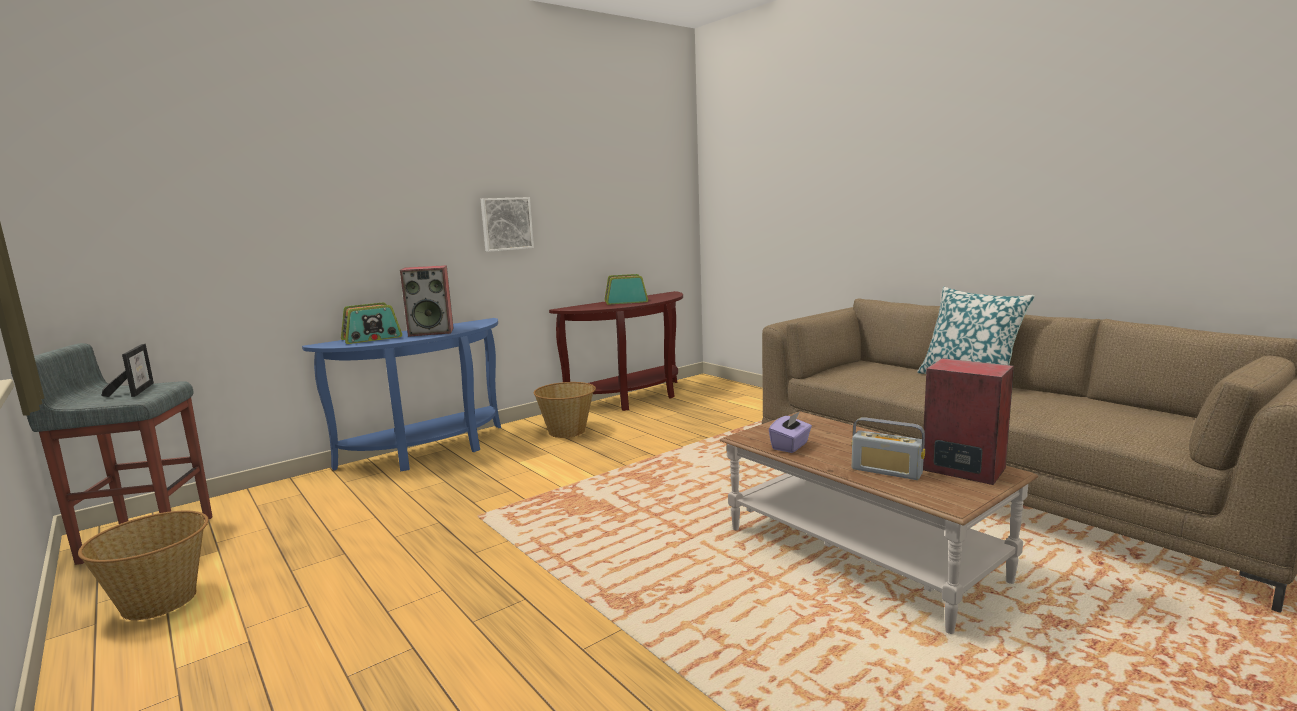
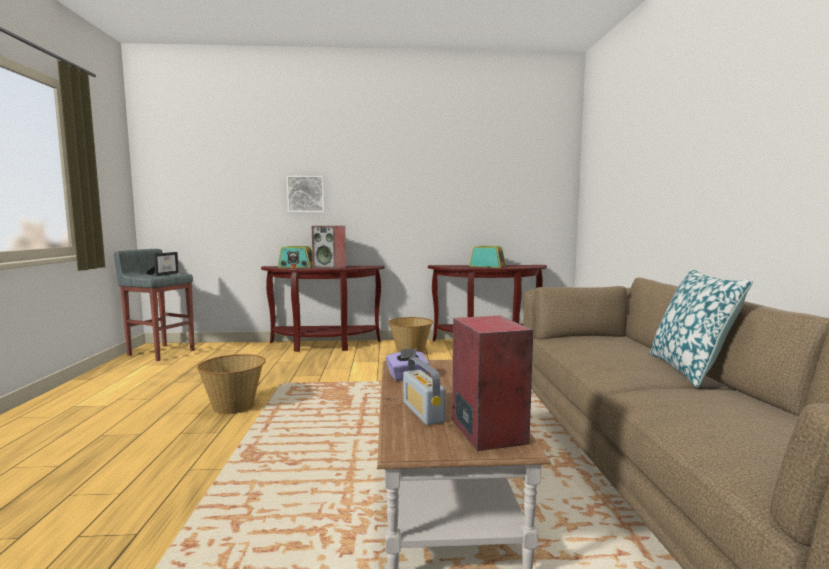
camera: 35 degrees right, 5 degrees down
basket [78,511,209,620] -> basket moved to [197,354,266,414]
blue console table [302,318,501,471] -> brown console table [261,266,385,352]
picture [481,197,534,252] -> picture moved to [287,176,324,212]

